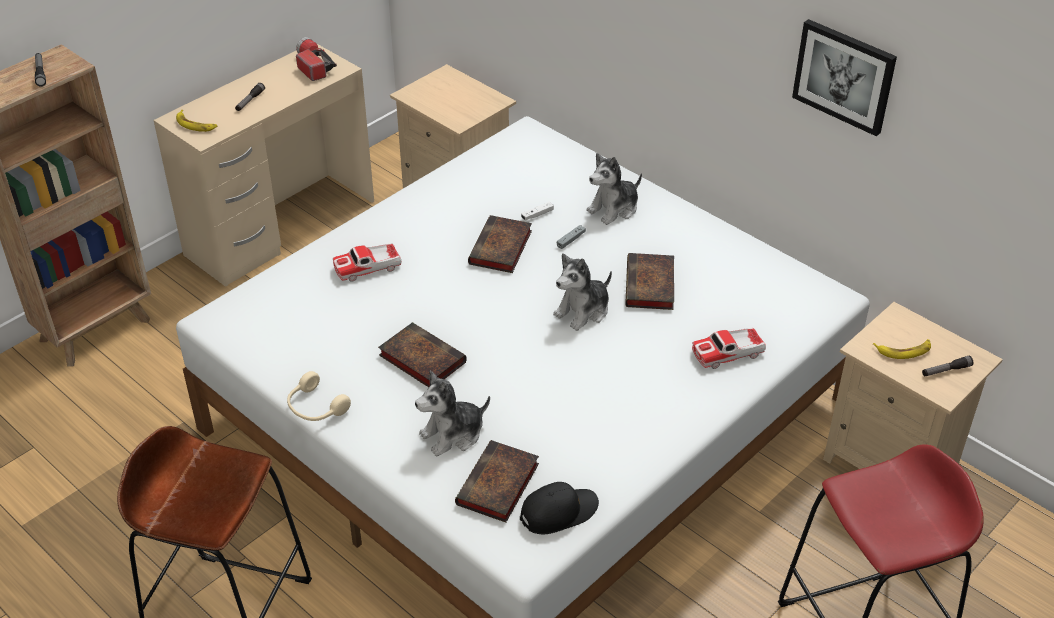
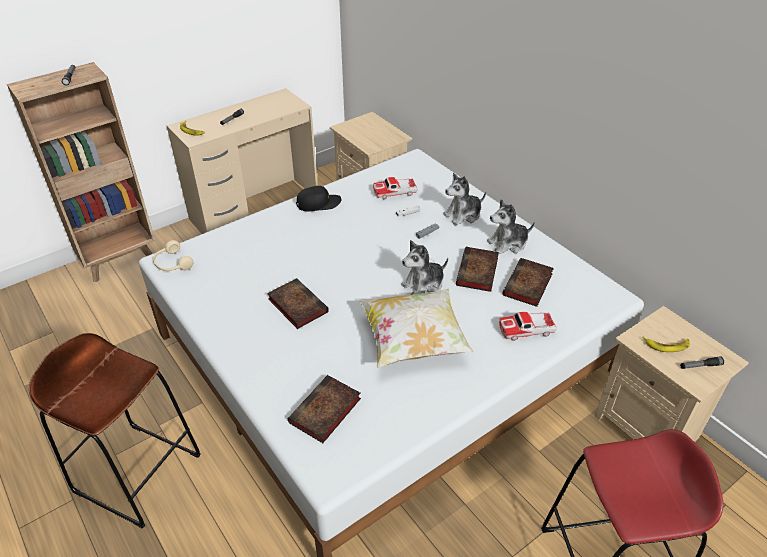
camera: 10 degrees right, 0 degrees up
beige headphones [287,371,351,421] -> beige headphones moved to [153,240,193,271]
flashlight [296,37,337,81] -> none
toy car [333,243,402,282] -> toy car moved to [373,177,417,199]
plush toy [415,371,490,457] -> plush toy moved to [487,199,535,254]
book [468,215,532,273] -> book moved to [502,258,554,307]
black cap [520,482,599,534] -> black cap moved to [296,186,341,211]
picture [792,19,897,136] -> none
none -> pillow [360,288,474,368]

